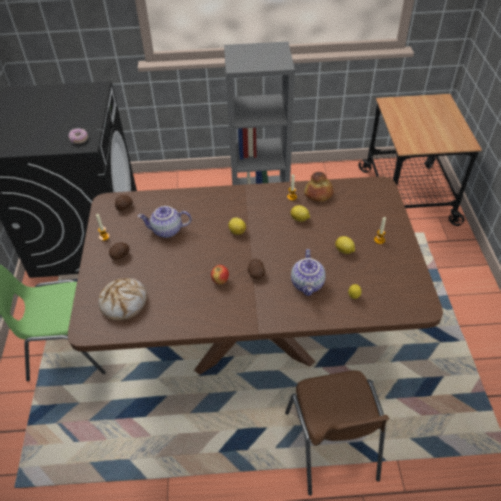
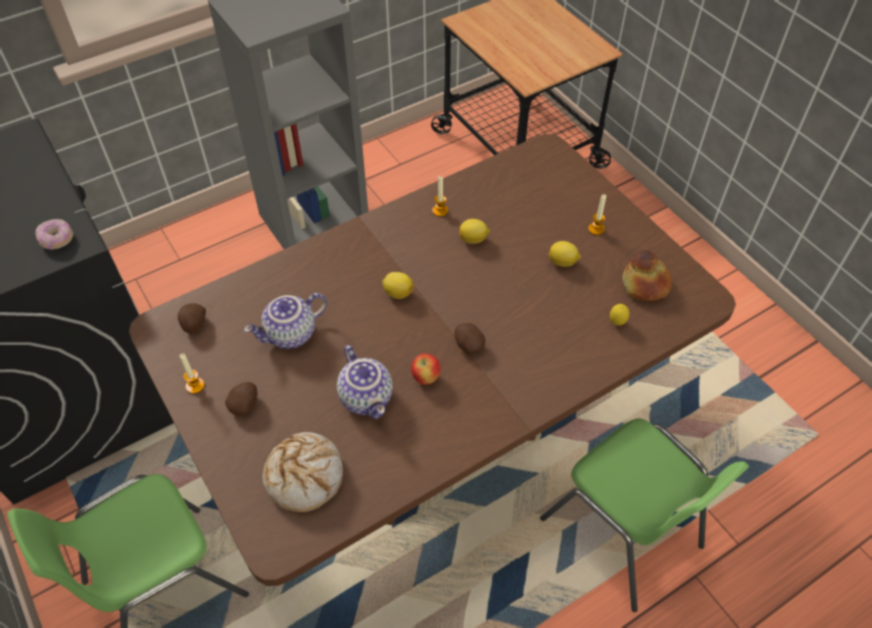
camera: 30 degrees left, 5 degrees up
brown chair [285,370,389,496] -> green chair [540,418,749,612]
teapot [291,249,326,296] -> teapot moved to [337,345,393,419]
bread [304,172,334,202] -> bread moved to [622,250,672,301]

